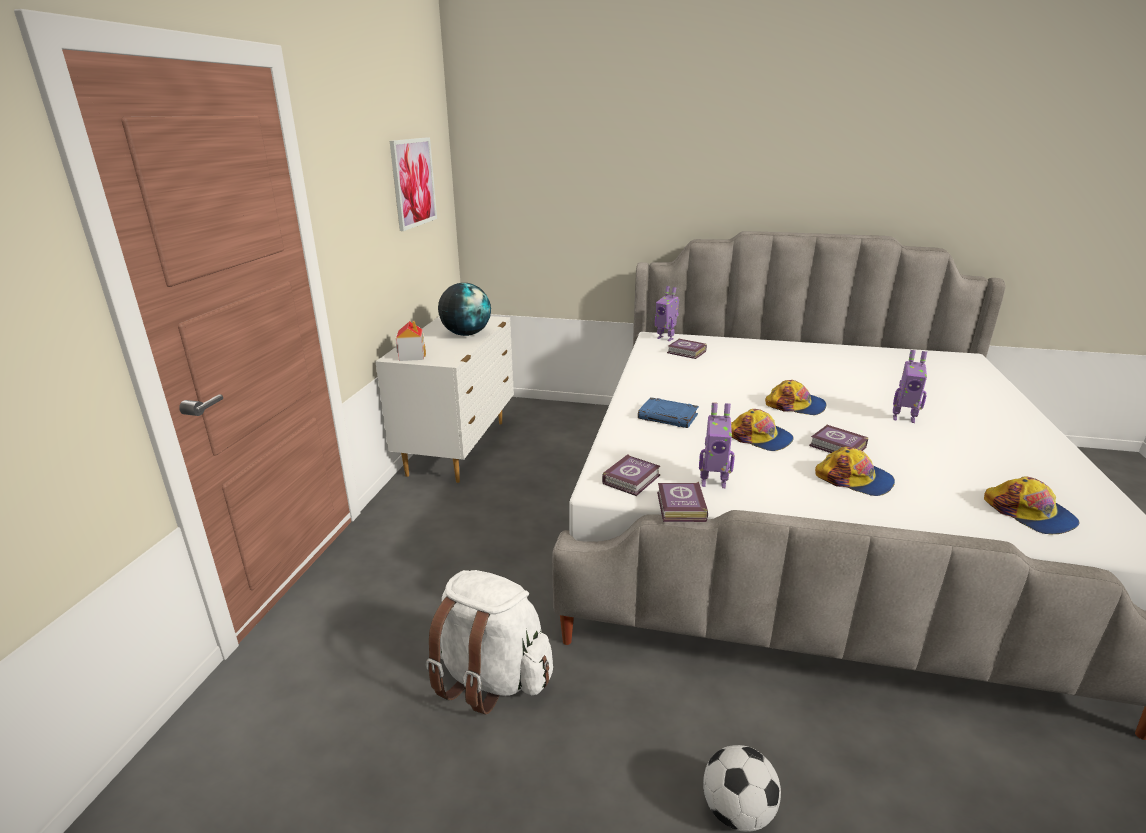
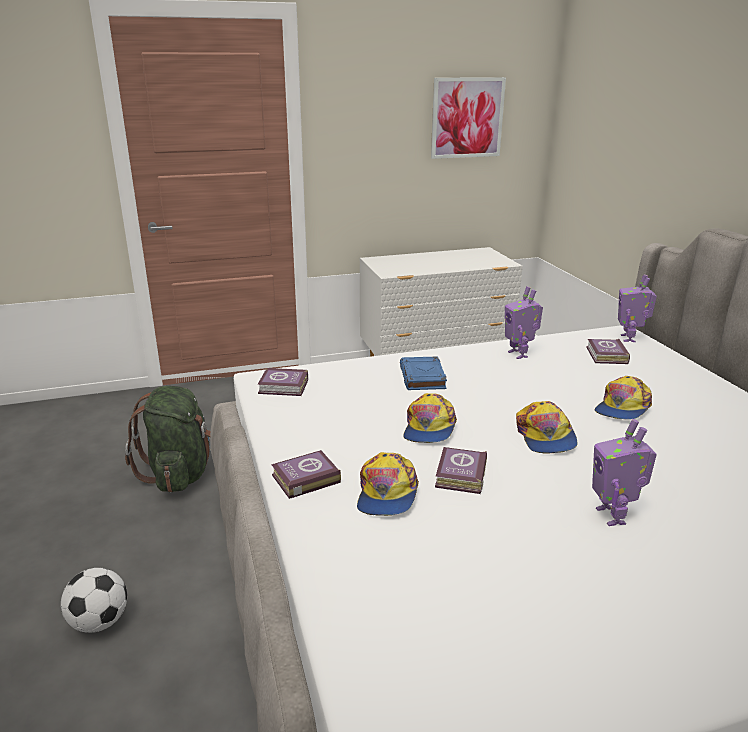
camera: 60 degrees right, 0 degrees up
toy house [395,321,426,361] -> none
white backpack [425,570,553,714] -> green backpack [125,386,210,493]
globe [438,283,491,336] -> none
book [657,482,708,522] -> book moved to [271,450,341,499]
toy robot [699,402,735,489] -> toy robot moved to [505,286,543,359]
cap [984,476,1080,534] -> cap moved to [595,376,652,419]

